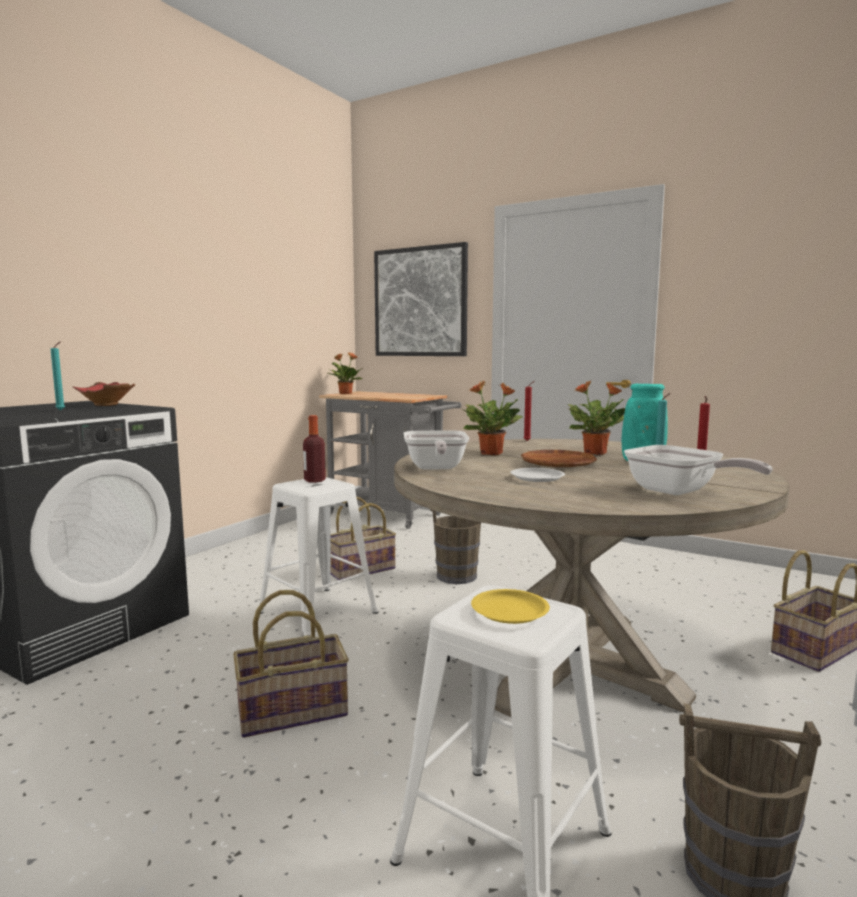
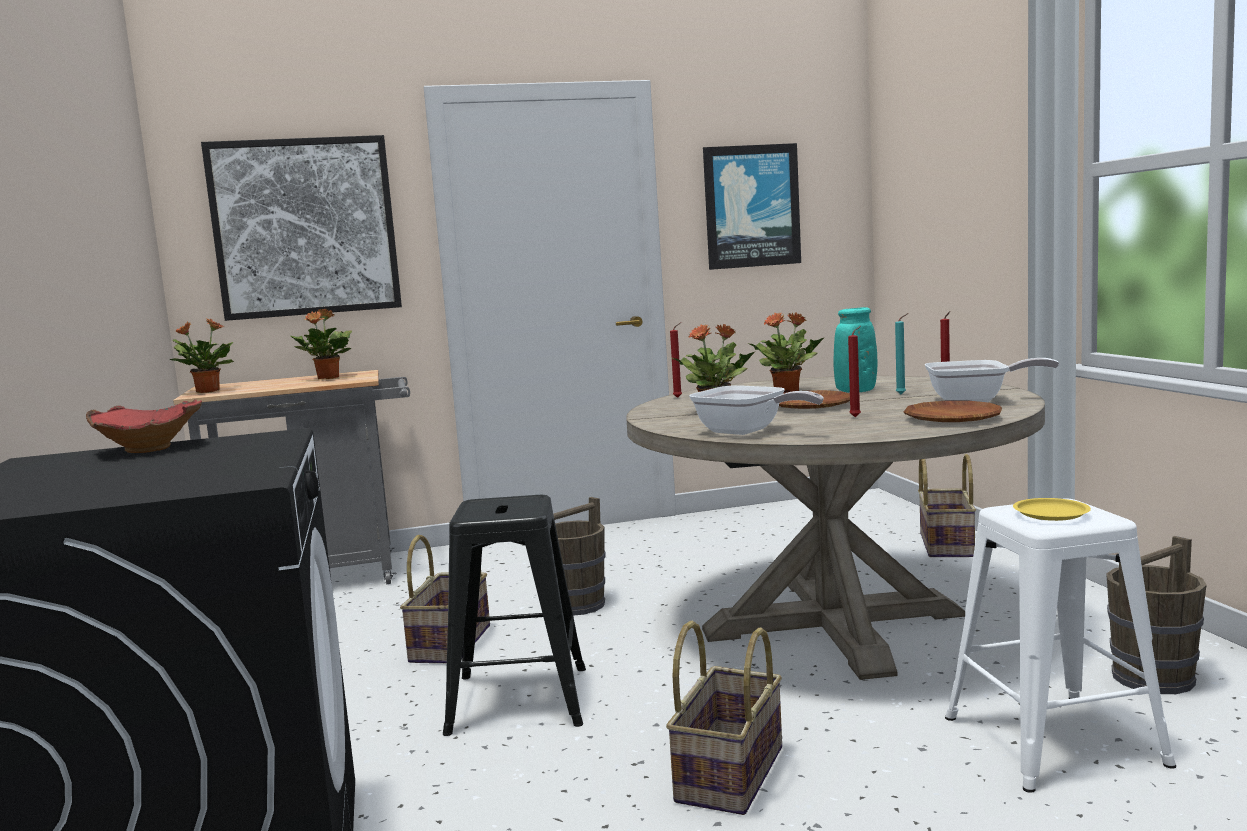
camera: 45 degrees left, 0 degrees up
turquoise candle [51,341,65,410] -> none
white stool [259,477,378,636] -> black stool [443,495,586,736]
bottle [303,415,326,483] -> none
white plate [510,468,565,482] -> red candle [848,326,861,417]
none -> potted plant [291,309,352,379]
none -> picture [703,143,801,270]
none -> brown plate [904,401,1002,422]

